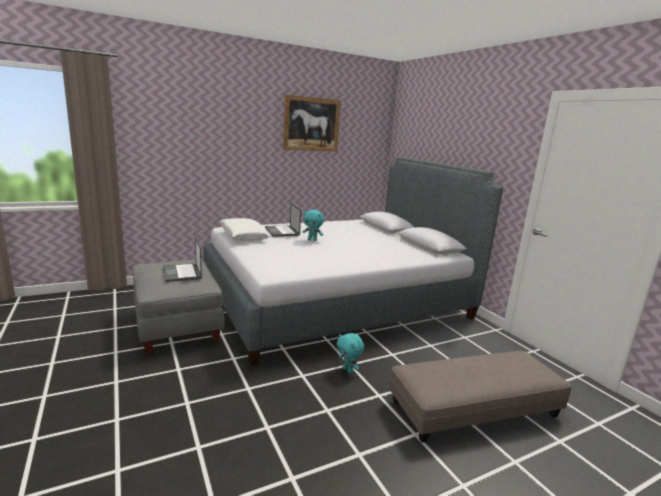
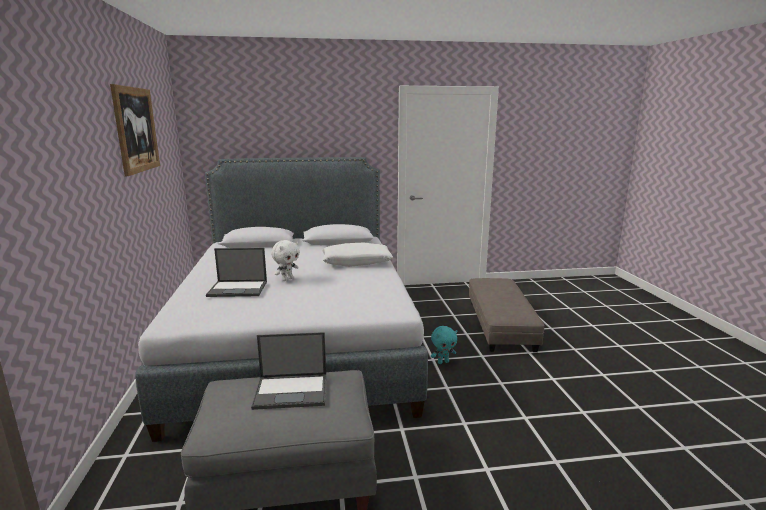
camera: 70 degrees left, 0 degrees up
white pillow [220,218,270,241] -> white pillow moved to [323,243,393,267]
turquoise plush toy [303,210,324,241] -> white plush toy [271,240,300,281]

